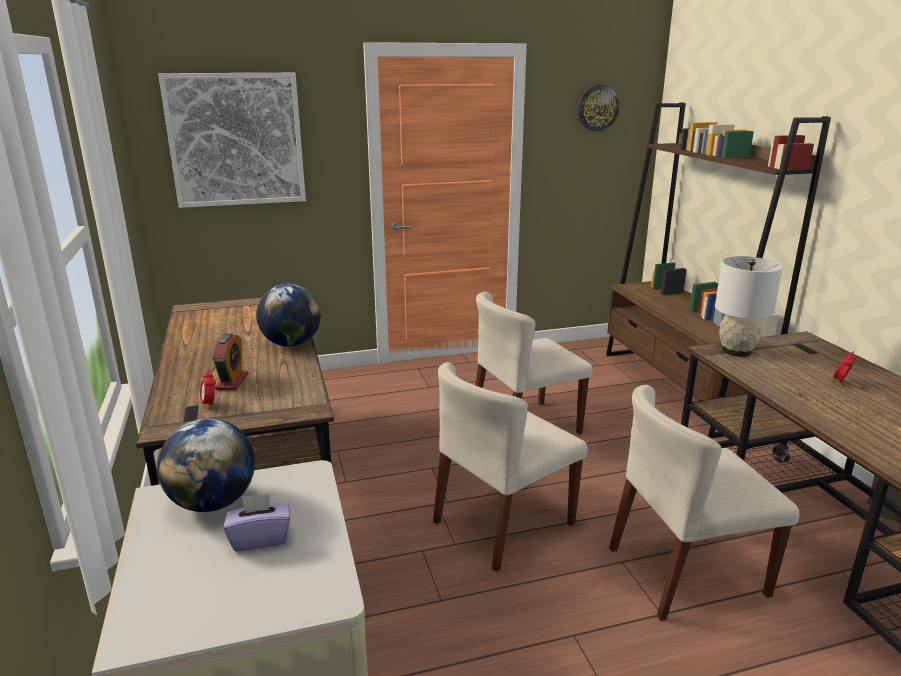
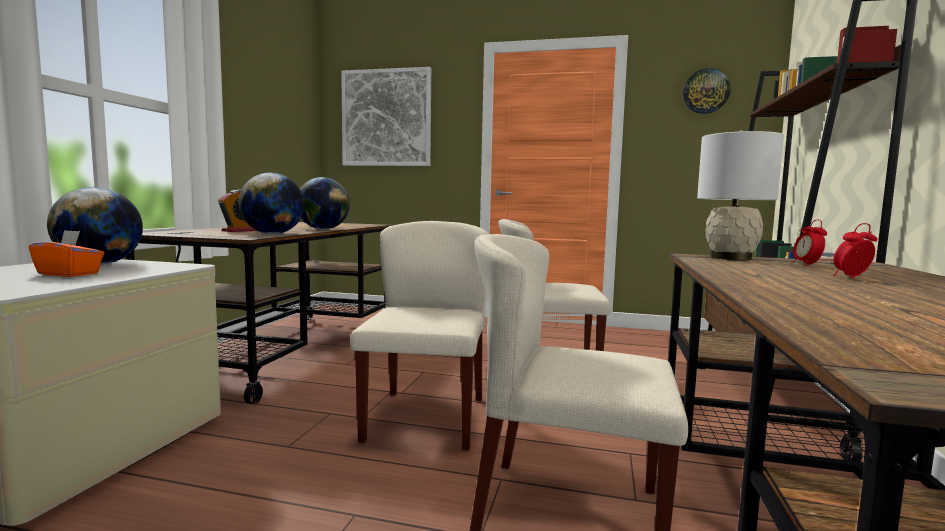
camera: 30 degrees right, 15 degrees down
alarm clock [200,370,216,410] -> alarm clock moved to [793,220,827,266]
purple tissue box [223,493,290,551] -> orange tissue box [29,230,104,277]
beige chair [433,362,588,572] -> beige chair turned 105 degrees clockwise [350,221,489,451]
none -> globe [238,173,304,234]

